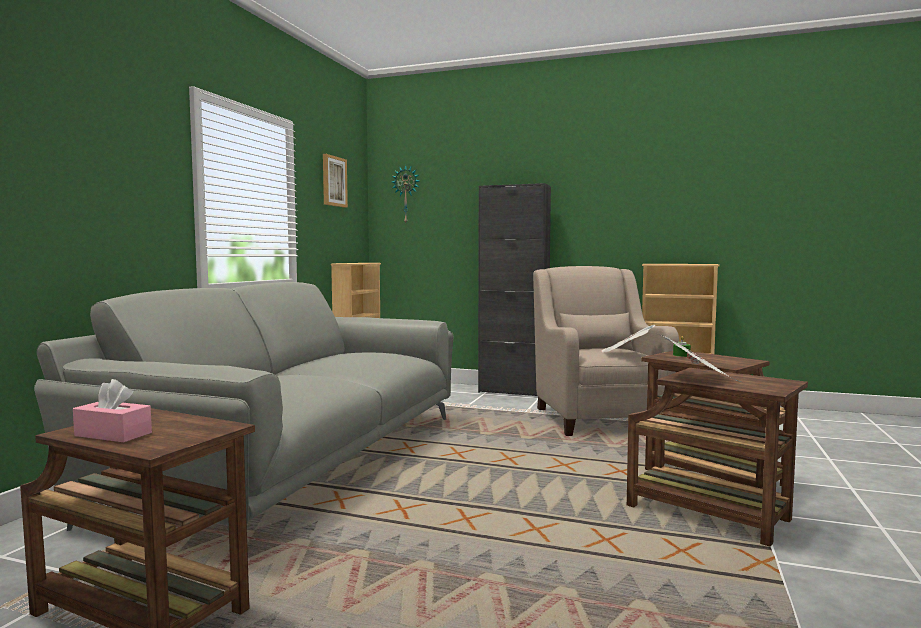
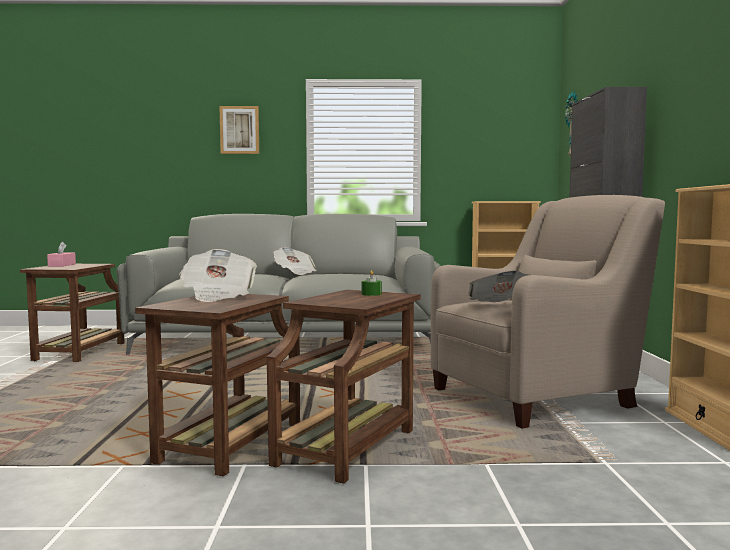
camera: 70 degrees right, 0 degrees up
picture [323,154,348,208] -> picture moved to [219,106,259,154]
none -> newspaper [273,247,317,275]

